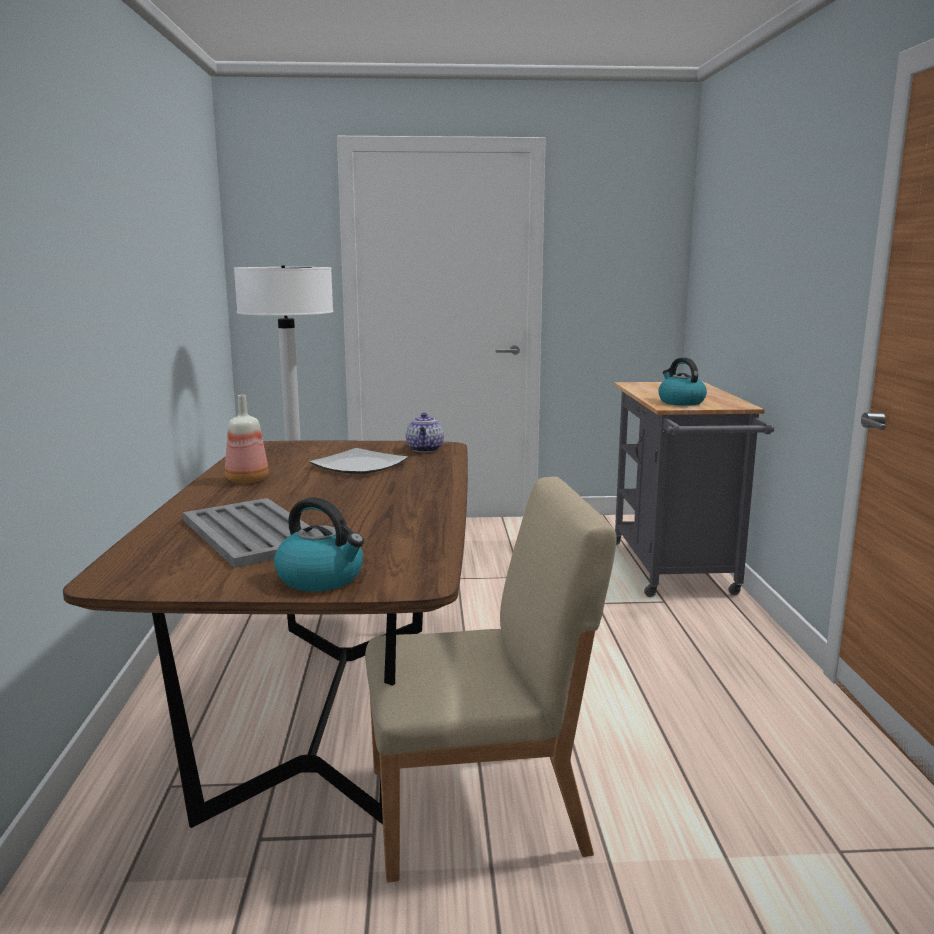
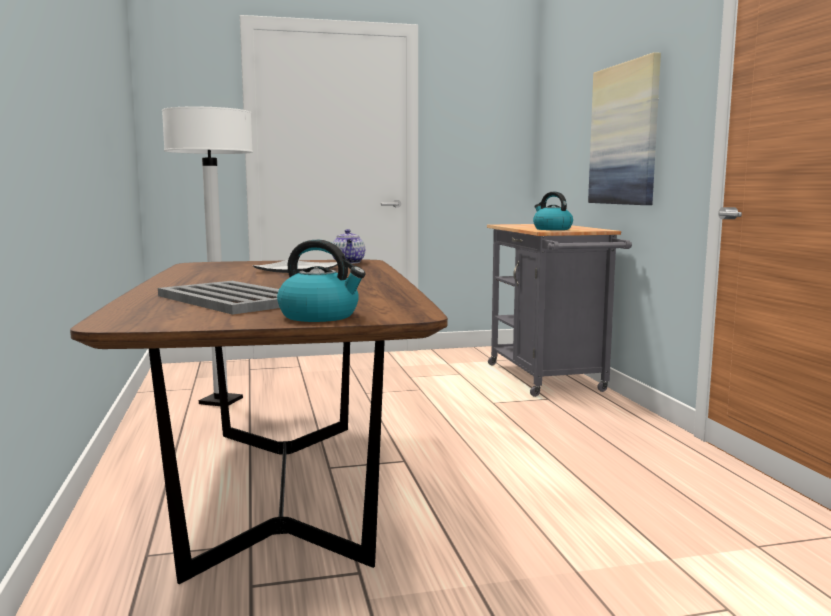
camera: 10 degrees left, 5 degrees down
bottle [225,395,268,483] -> none
beige chair [365,477,617,882] -> none
none -> picture [588,52,661,205]

